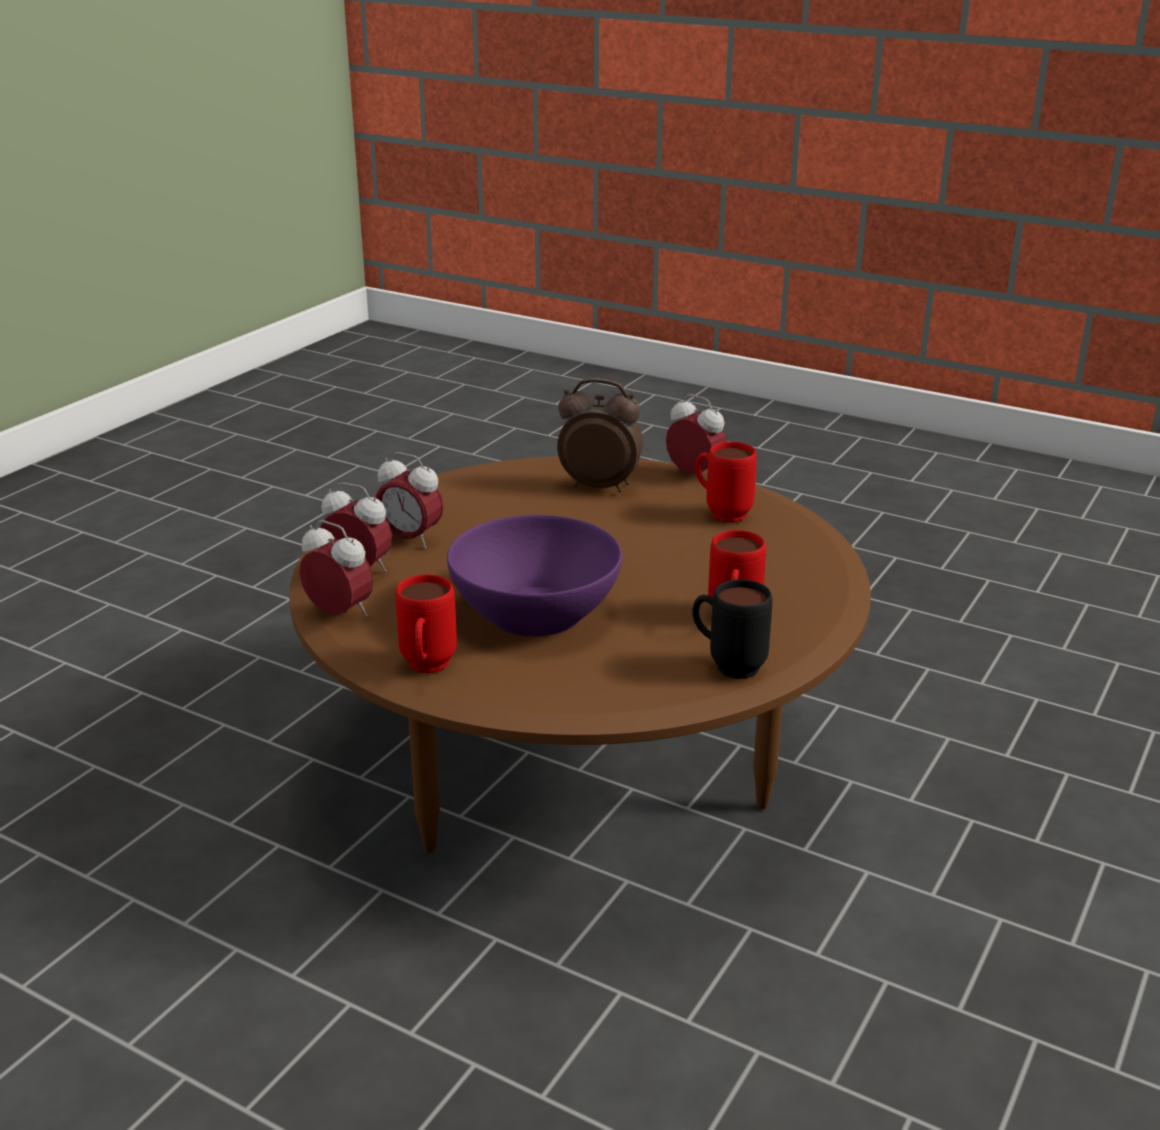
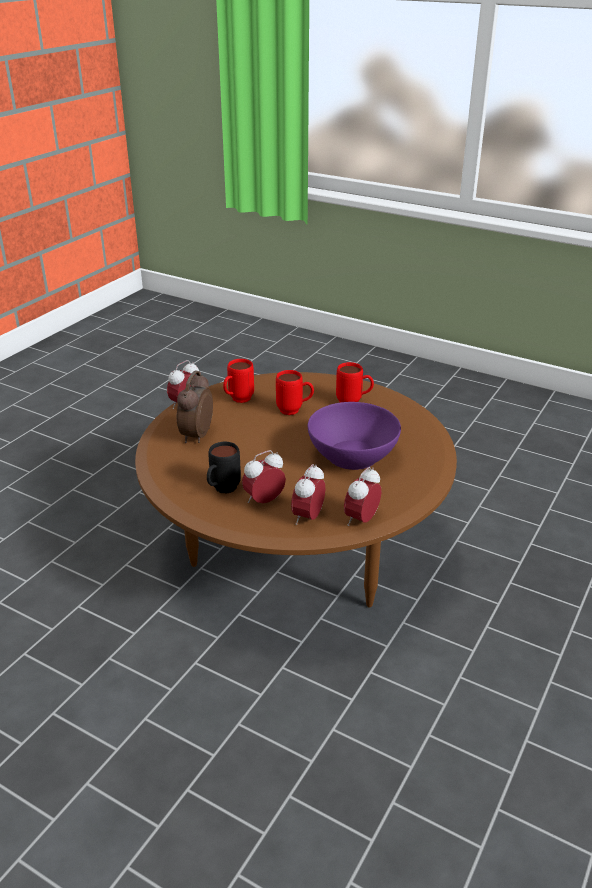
camera: 90 degrees left, 5 degrees up
alarm clock [376,452,444,548] -> alarm clock turned 150 degrees counterclockwise [242,450,286,503]
red mug [395,574,457,673] -> red mug moved to [276,370,314,415]
black mug [692,579,772,679] -> black mug moved to [207,442,241,494]

